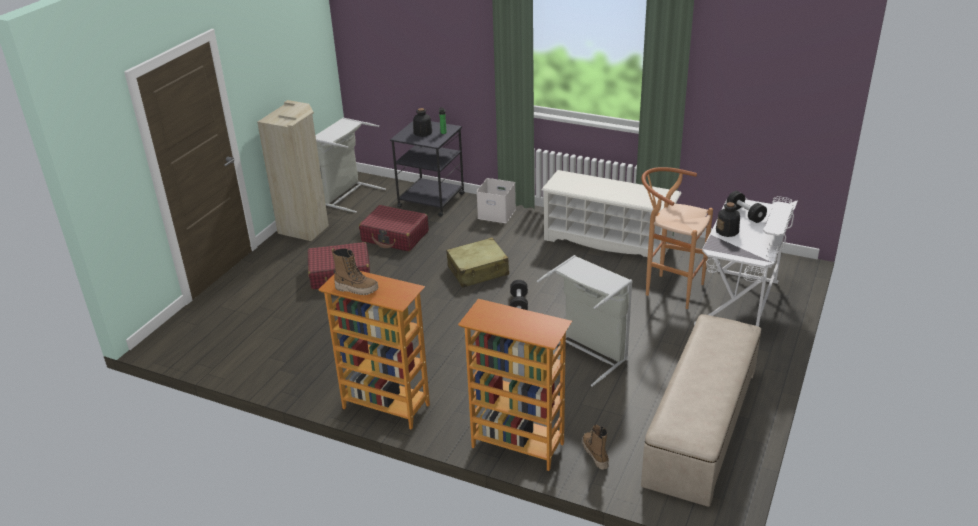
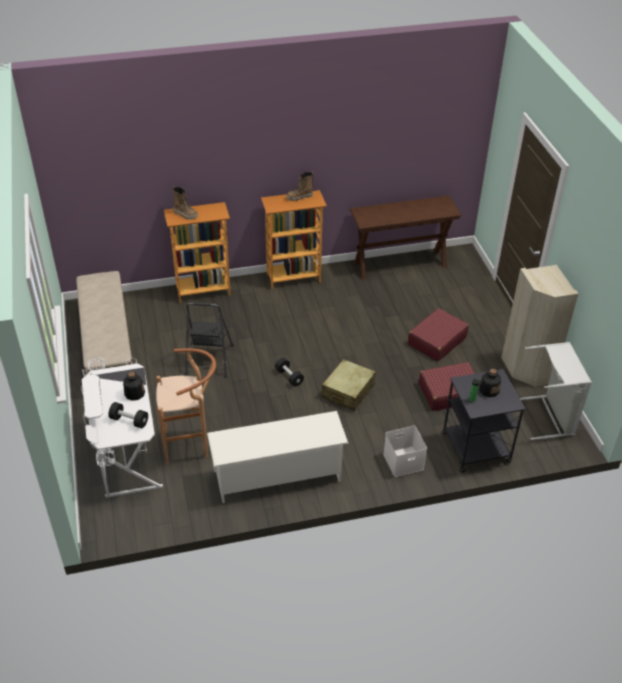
camera: 140 degrees right, 10 degrees up
grey laundry basket [537,255,633,387] -> black step ladder [184,302,234,378]
boot [582,425,609,470] -> boot moved to [173,186,198,220]
none -> brown console table [350,196,462,280]

